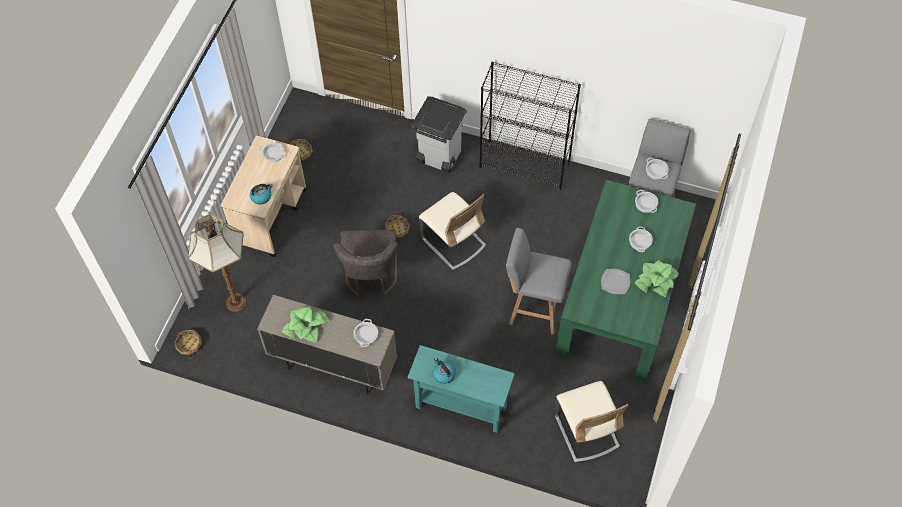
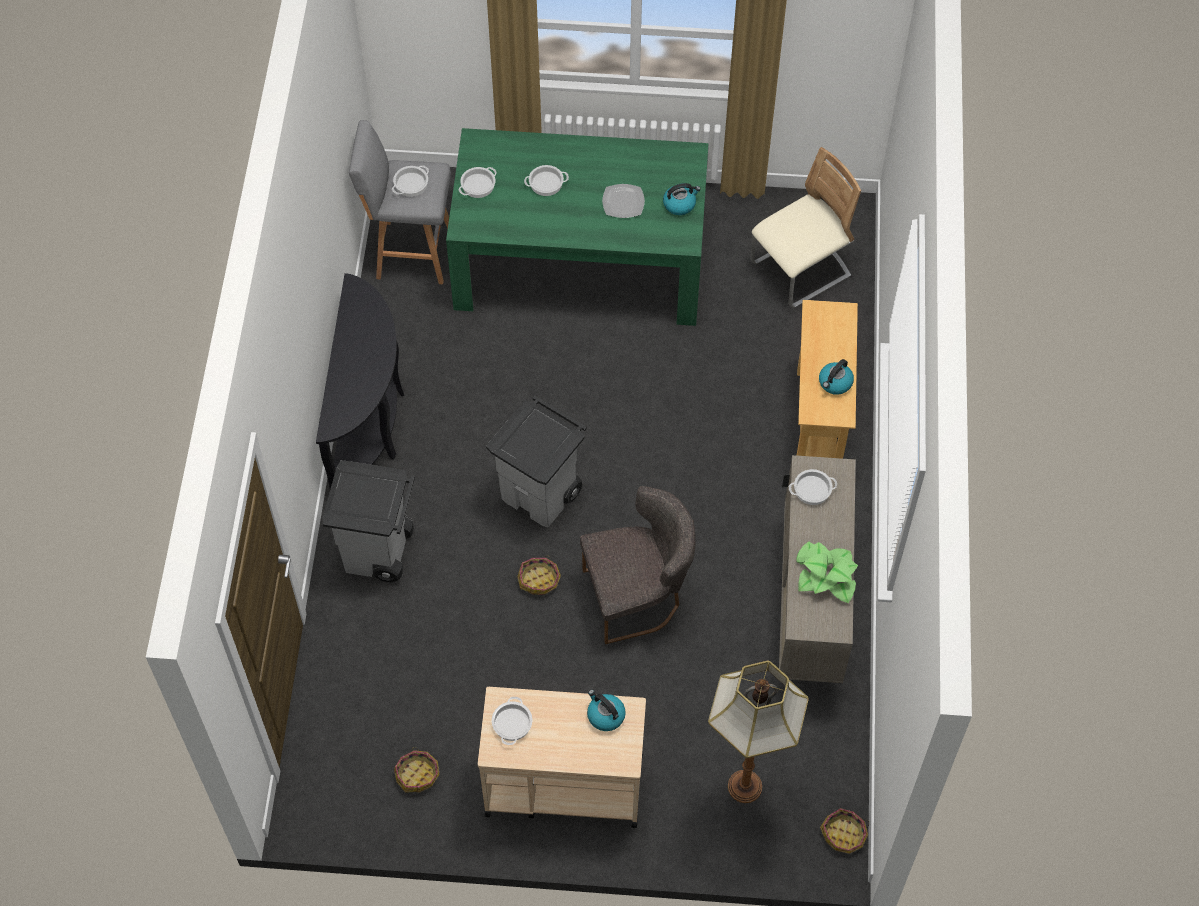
camera: 105 degrees left, 0 degrees up
turquoise console table [407,345,515,433] -> beige console table [796,300,858,459]
beige chair [419,192,486,270] -> grey trash can [486,396,586,528]
black bookcase [479,62,581,190] -> black console table [316,273,405,489]
grey stool [506,228,572,335] -> none
potted plant [634,260,679,298] -> none
none -> kettle [663,183,701,215]

